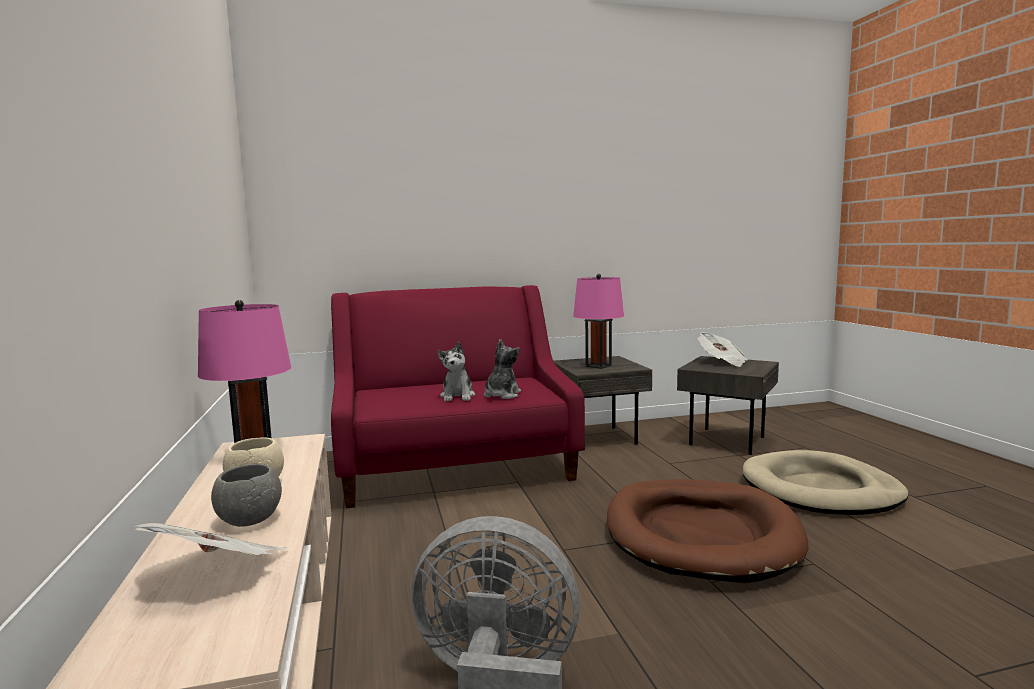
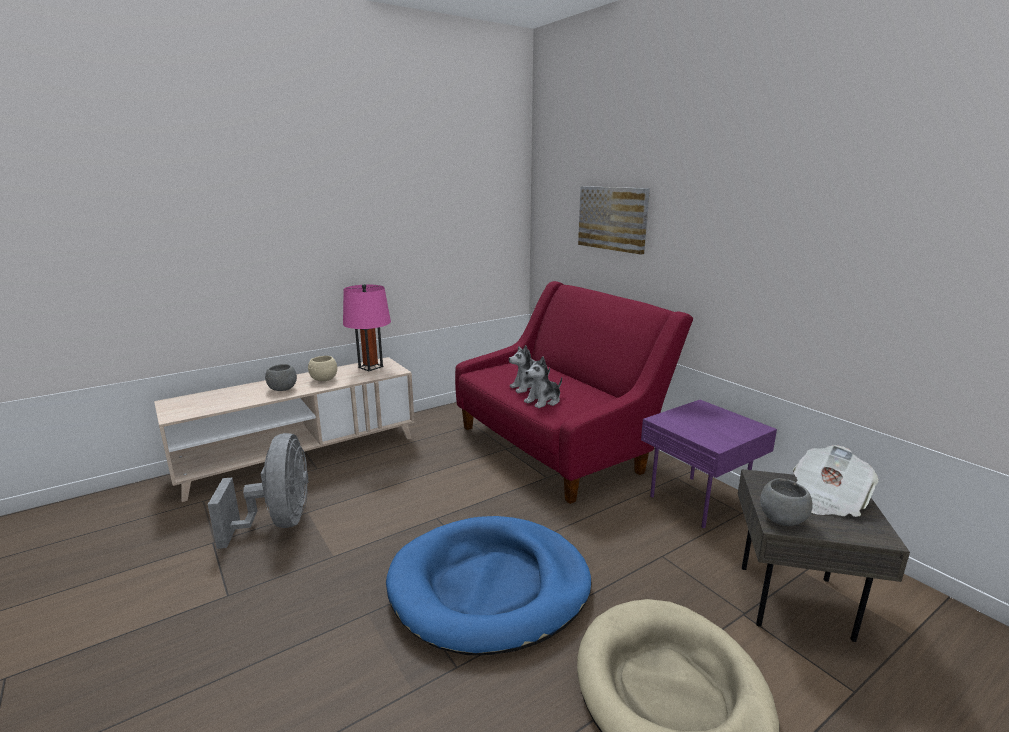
camera: 70 degrees right, 10 degrees up
newspaper [133,523,288,555] -> none
plush toy [484,339,521,399] -> plush toy turned 135 degrees clockwise [524,356,562,408]
grey side table [554,356,652,451] -> purple side table [641,400,777,528]
pink table lamp [573,274,624,369] -> none
brown dog bed [607,479,808,583] -> blue dog bed [386,516,592,655]
none -> picture [578,186,650,255]
none -> grey bowl [760,478,813,526]

